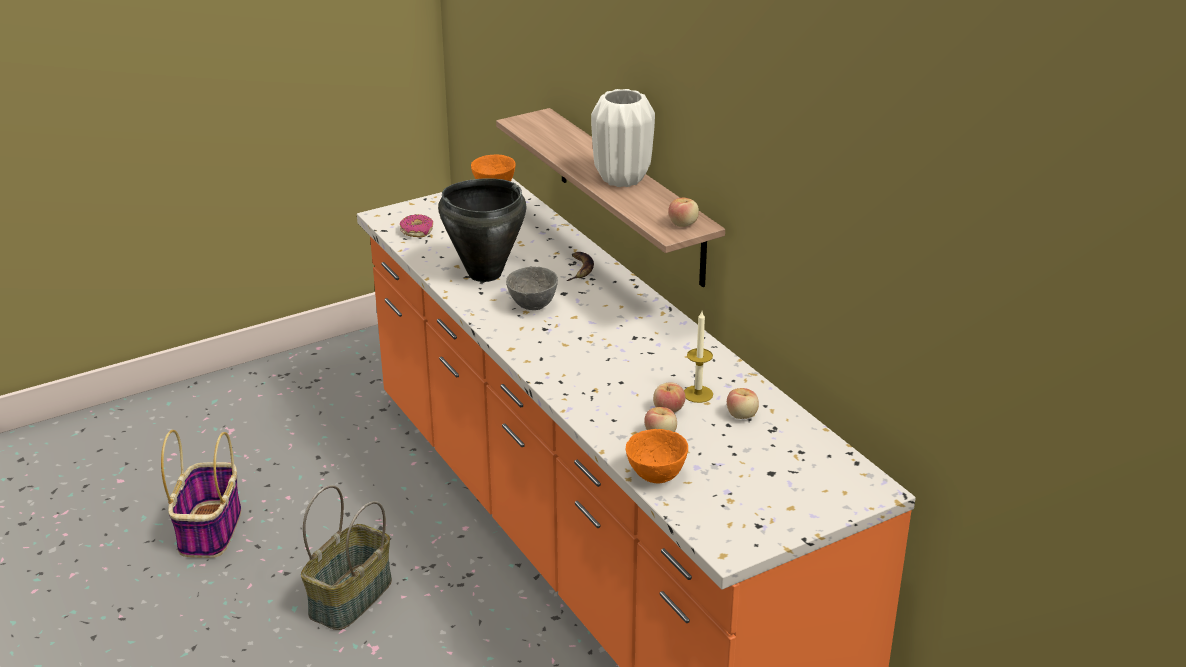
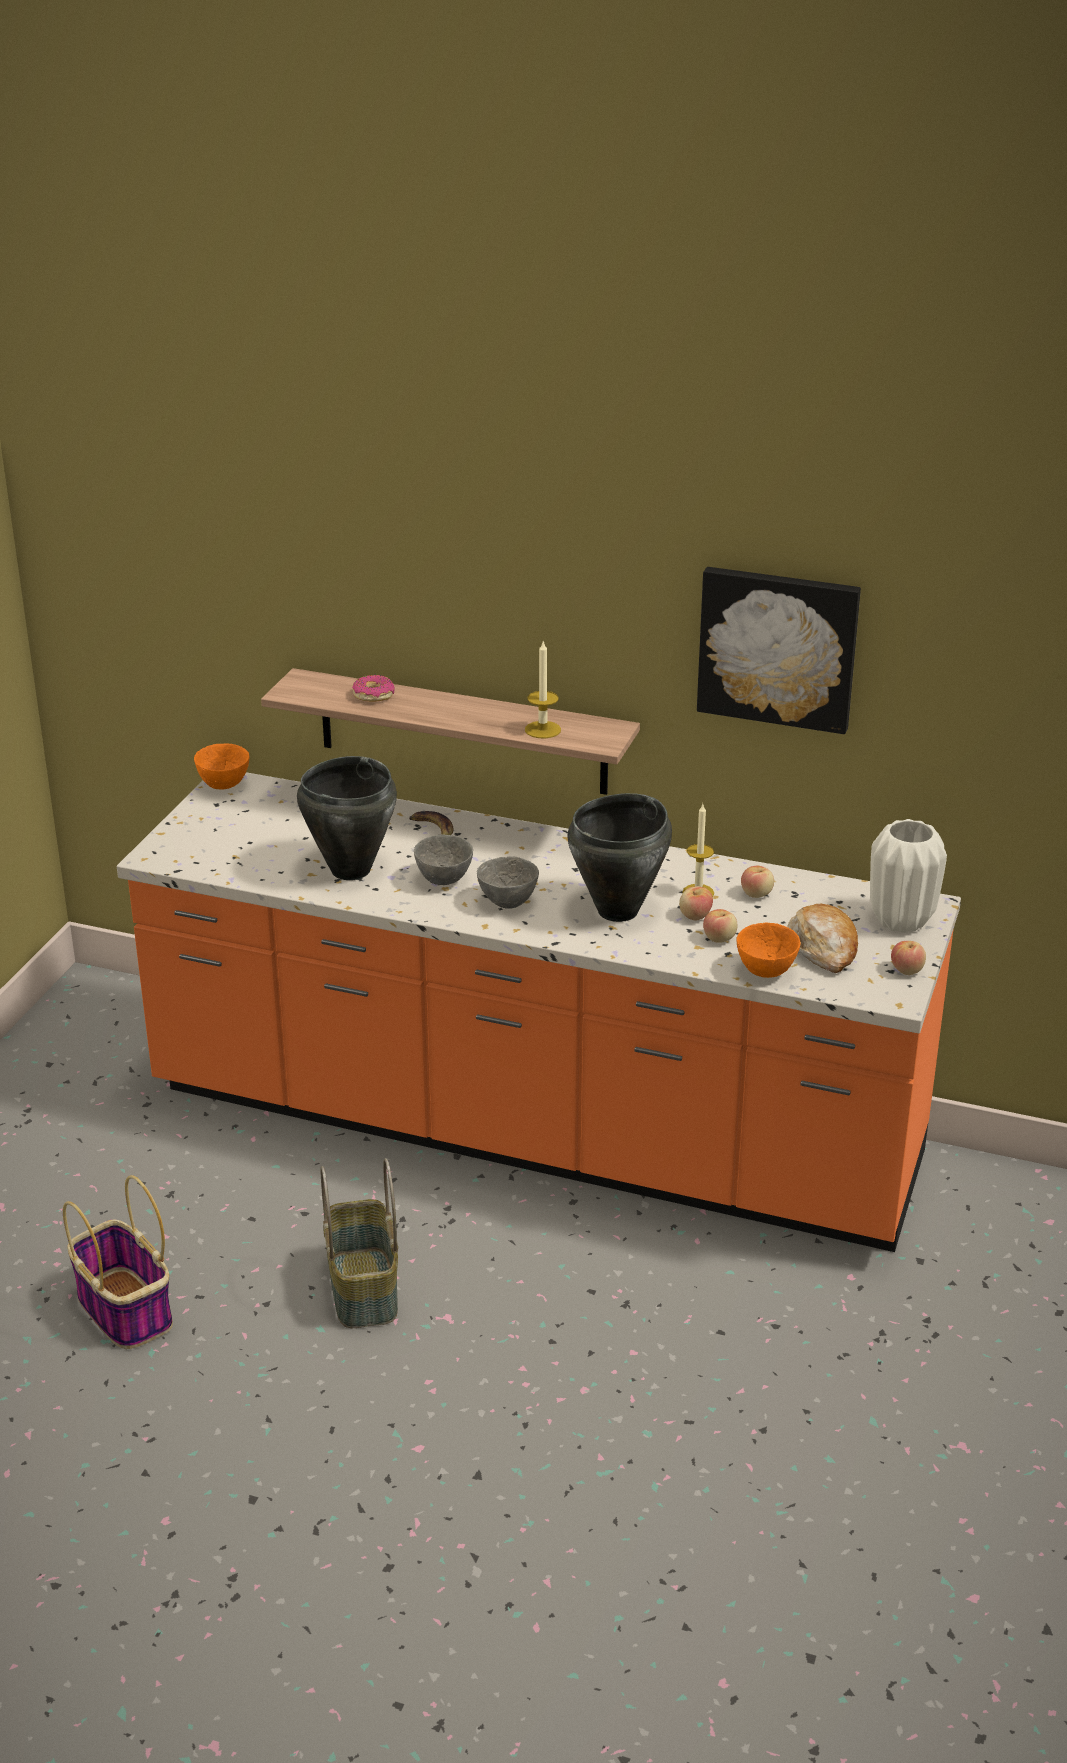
camera: 40 degrees left, 0 degrees up
donut [400,214,433,238] -> donut moved to [352,675,395,702]
white vase [591,89,655,187] -> white vase moved to [870,819,947,933]
apple [668,197,699,227] -> apple moved to [891,941,926,975]
none -> grey bowl [477,856,539,909]
none -> candle [525,642,561,738]
none -> black cooking pot [567,793,672,922]
none -> picture [697,567,861,734]
none -> bread [788,904,858,973]

